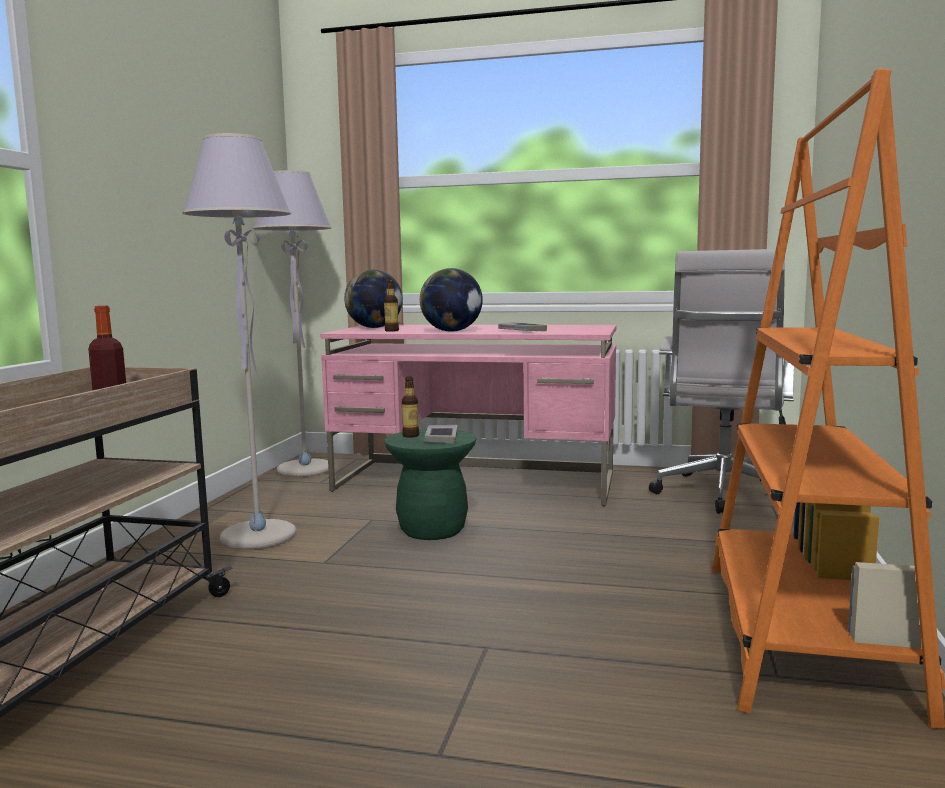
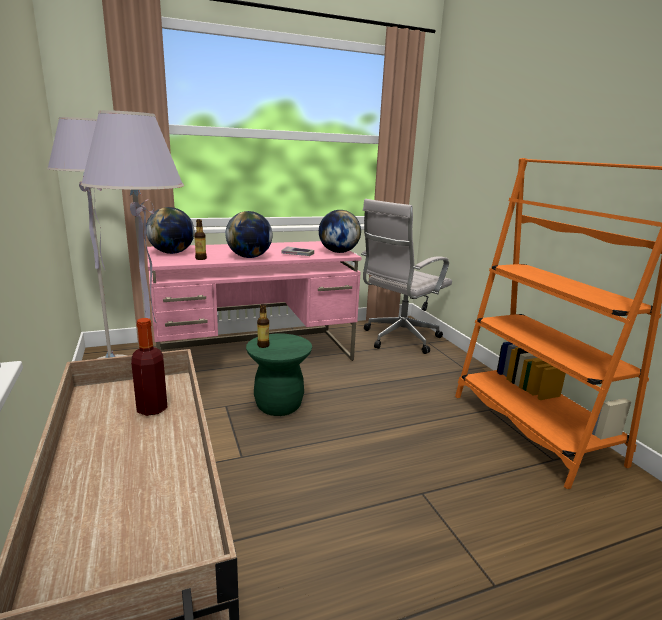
camera: 35 degrees left, 10 degrees up
book [424,425,458,444] -> none
white office chair [649,249,794,514] -> white office chair turned 60 degrees clockwise [361,199,452,354]
none -> globe [319,210,361,253]

